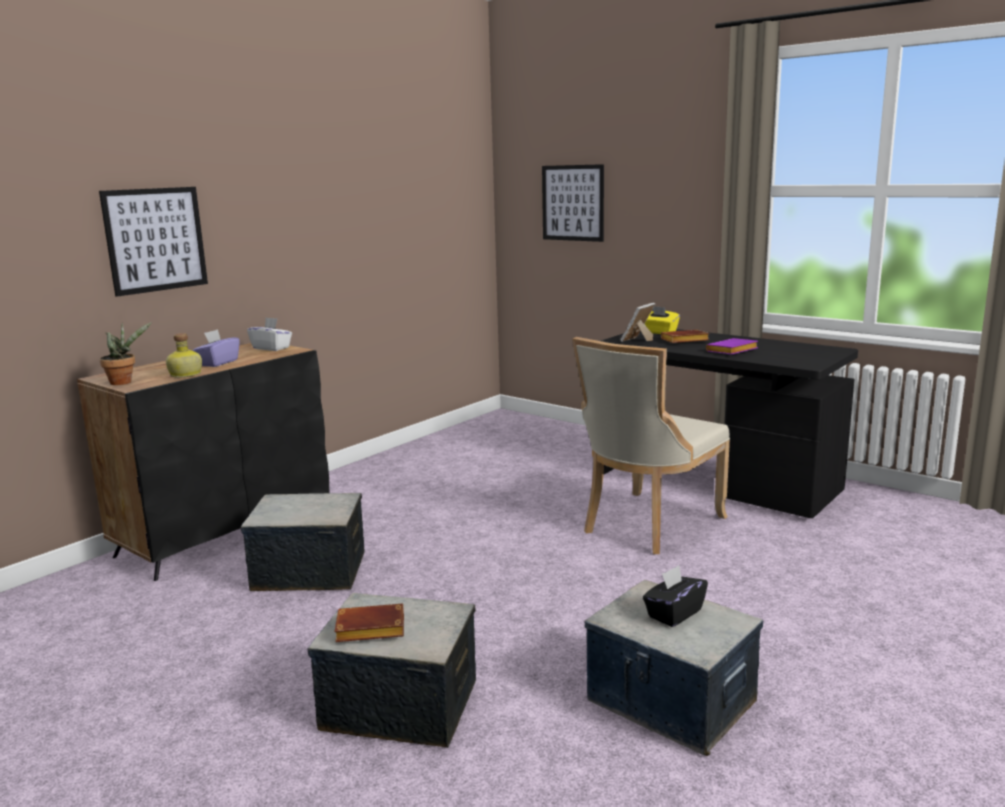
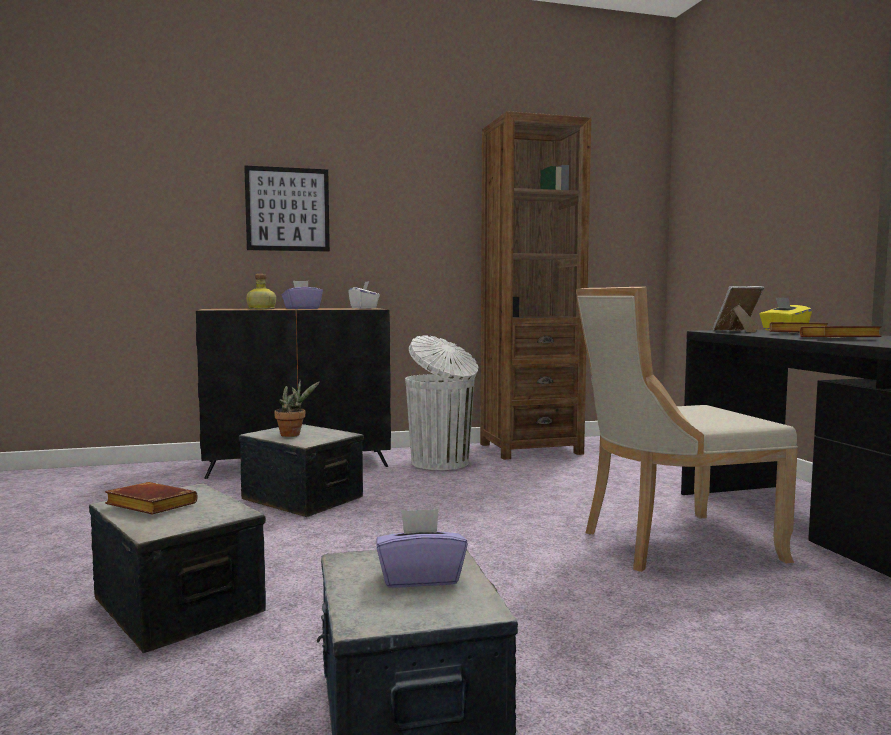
camera: 35 degrees right, 10 degrees down
potted plant [100,322,152,385] -> potted plant moved to [274,380,320,437]
picture [542,164,604,242] -> none
black tissue box [643,565,708,627] -> purple tissue box [376,509,468,588]
purple book [706,338,758,355] -> brown book [800,326,882,338]
none -> white trash can [405,335,478,470]
none -> brown bookcase [480,111,591,460]

